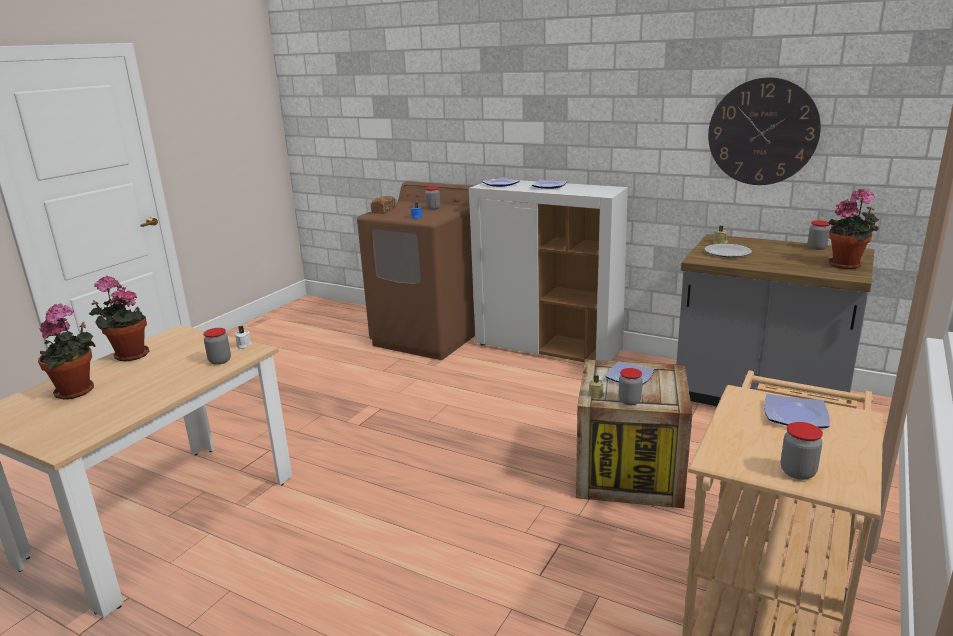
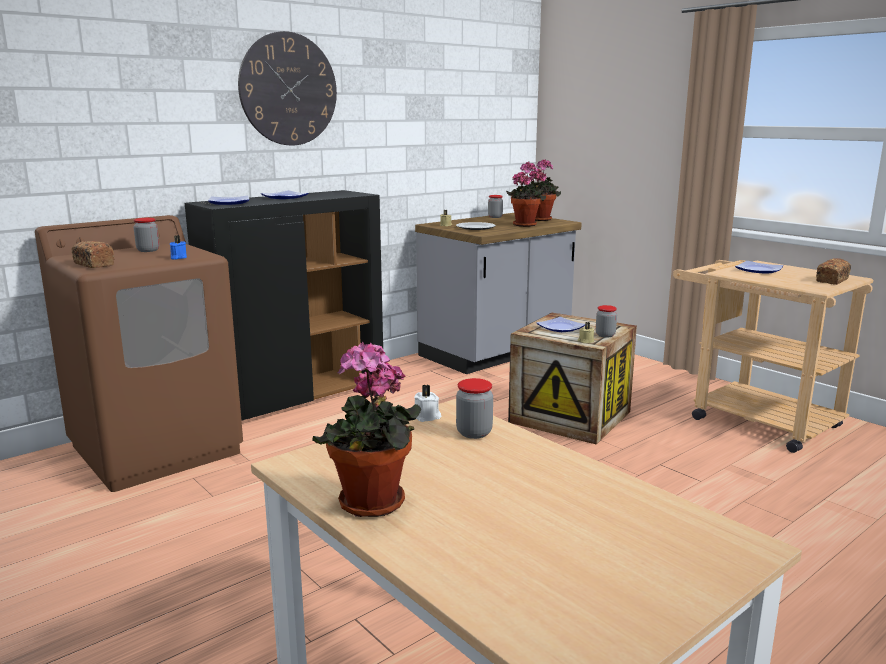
camera: 70 degrees left, 5 degrees down
potted plant [38,303,95,400] -> potted plant moved to [506,162,546,227]
white cabinet [469,179,628,362] -> black cabinet [185,190,383,421]
wall clock [708,77,821,185] -> wall clock moved to [238,31,337,146]
jar [781,422,823,480] -> bread [816,258,851,285]

